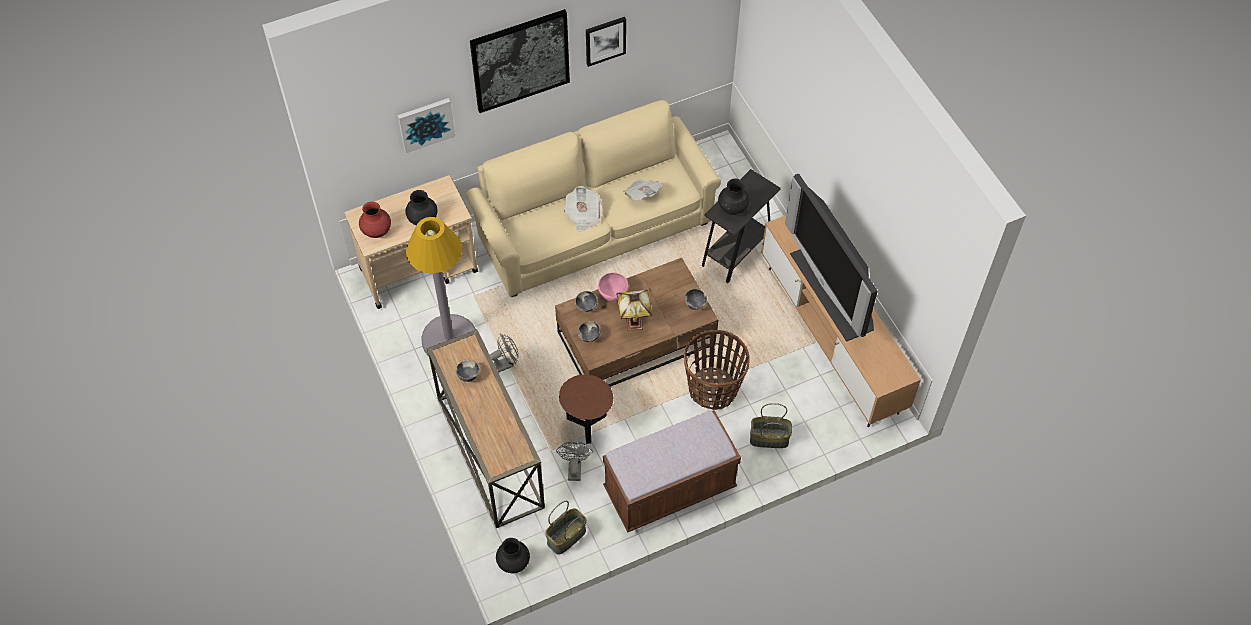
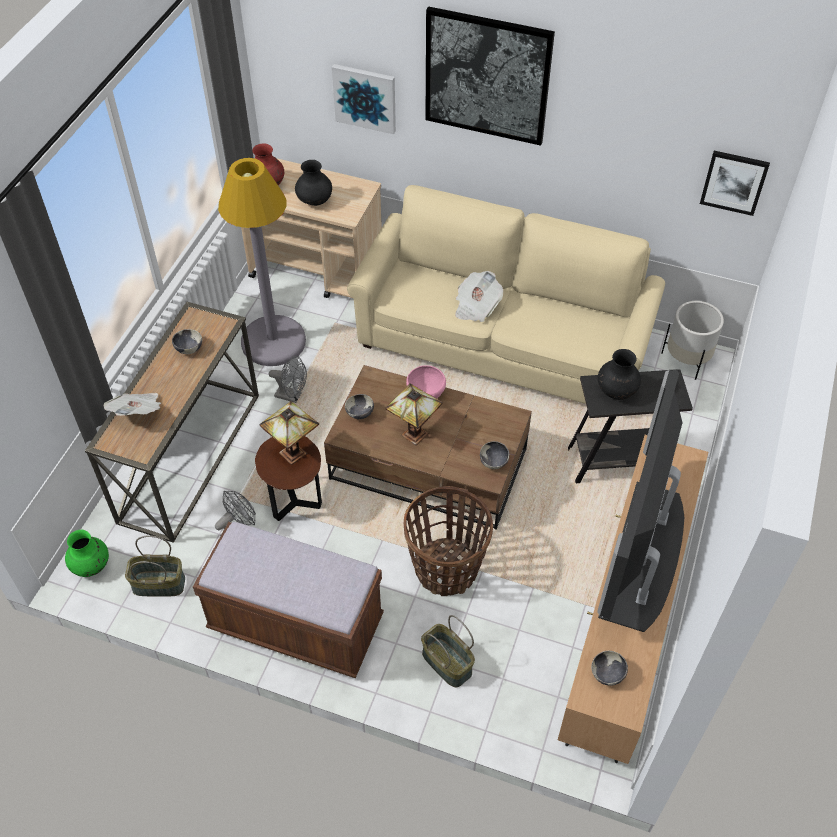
camera: 45 degrees right, 5 degrees down
black vase [496,538,530,573] -> green vase [65,530,109,577]
bowl [575,291,597,312] -> bowl moved to [591,651,628,686]
picture [586,17,626,67] -> picture moved to [700,151,770,216]
newspaper [623,179,662,200] -> newspaper moved to [103,393,161,416]
none -> table lamp [259,401,319,465]
none -> white planter [661,301,724,380]

